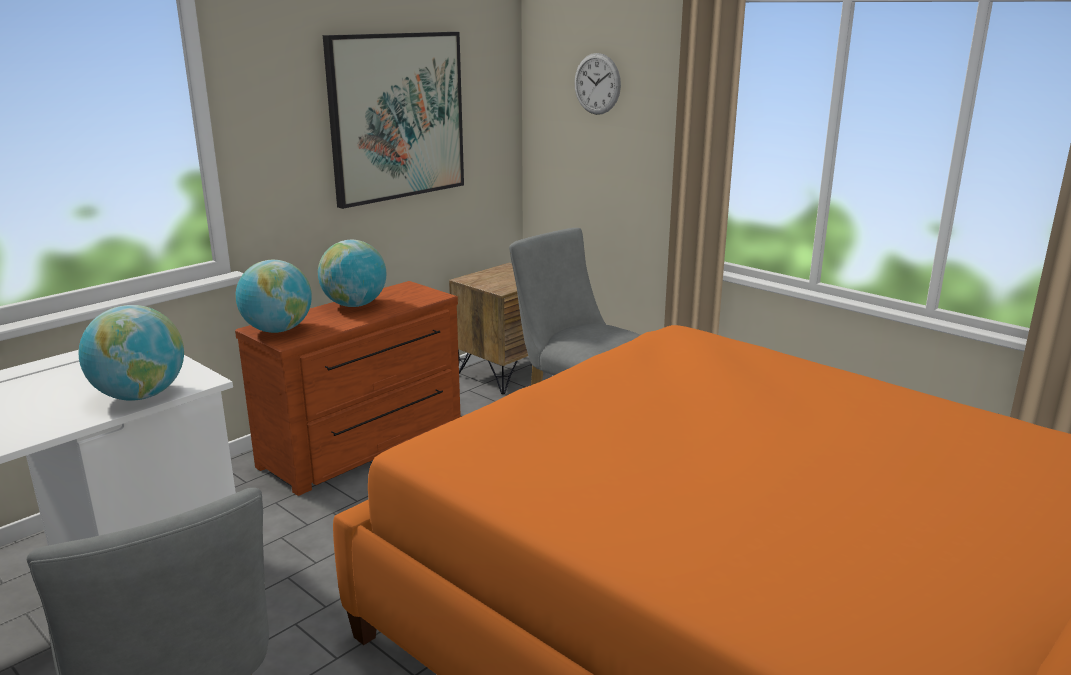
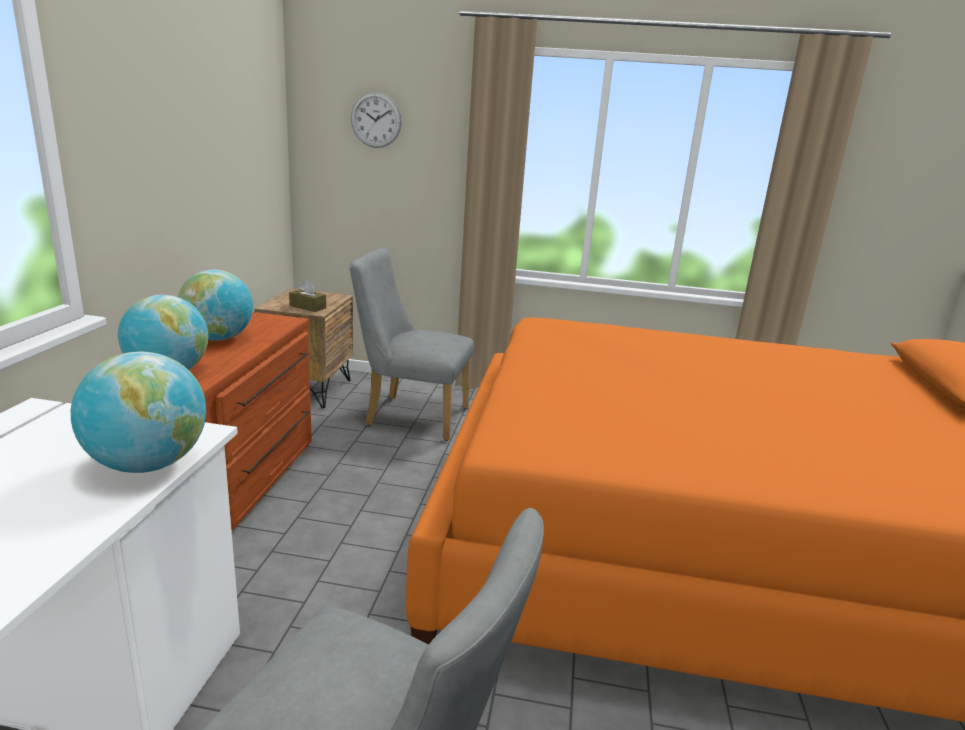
camera: 35 degrees left, 0 degrees up
picture [323,32,464,209] -> none
none -> brown tissue box [289,280,326,312]

